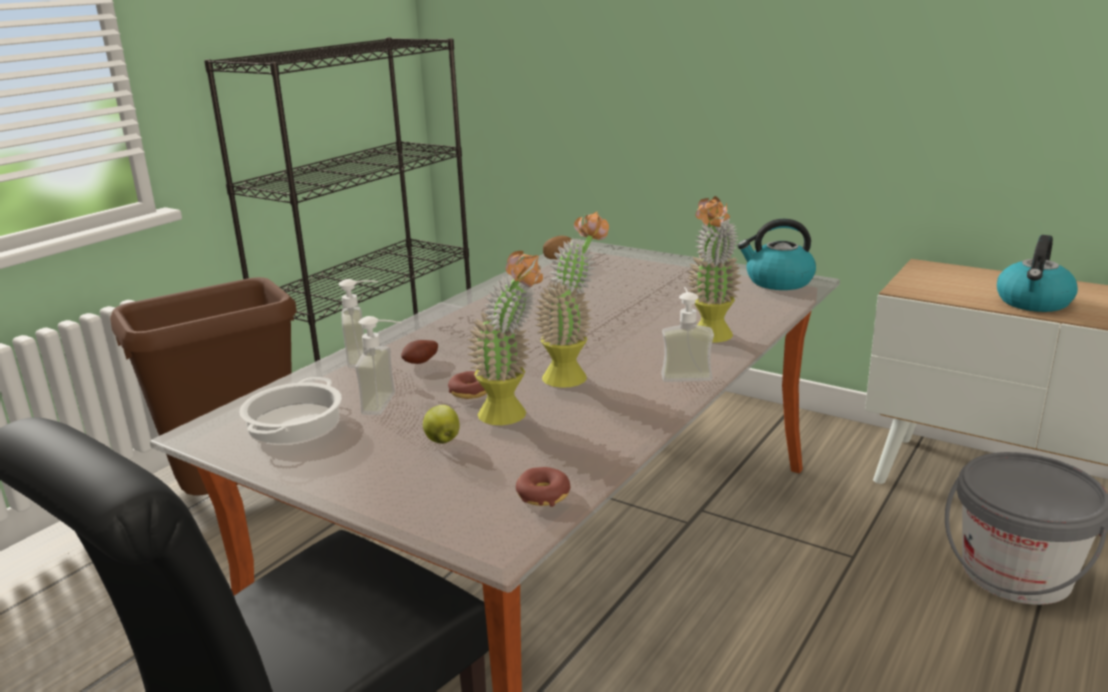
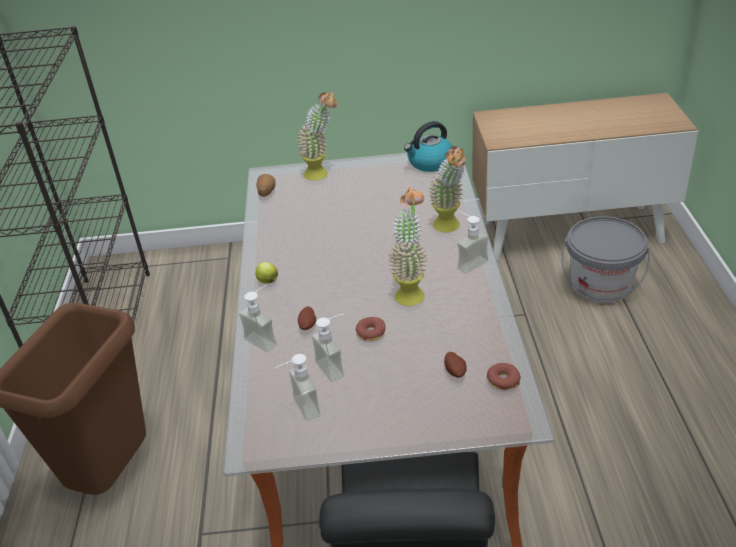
camera: 35 degrees left, 15 degrees up
cooking pot [239,377,342,444] -> soap dispenser [275,354,320,421]
apple [423,405,460,444] -> apple moved to [256,262,278,284]
potted plant [467,251,543,425] -> potted plant moved to [297,92,337,181]
kettle [997,235,1078,312] -> none
none -> potato [444,352,467,378]

